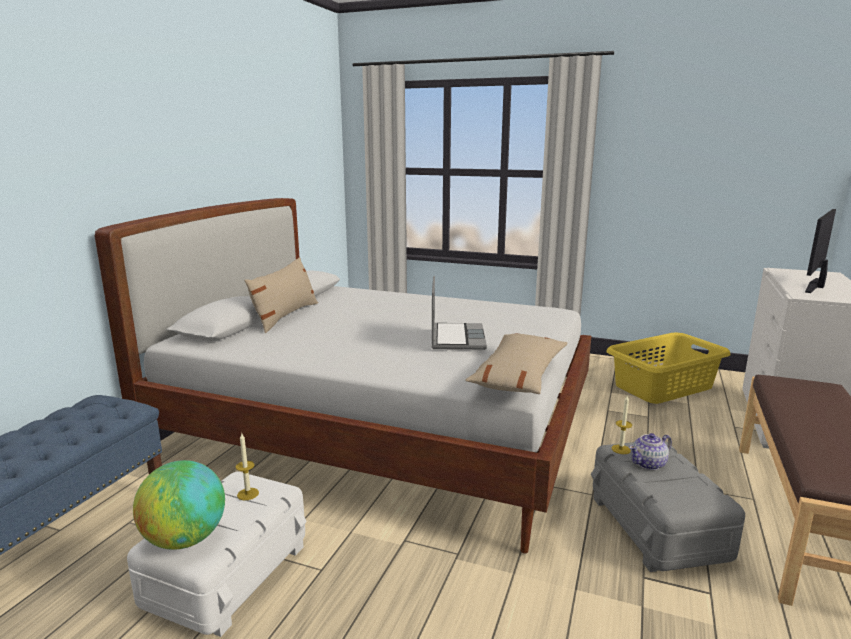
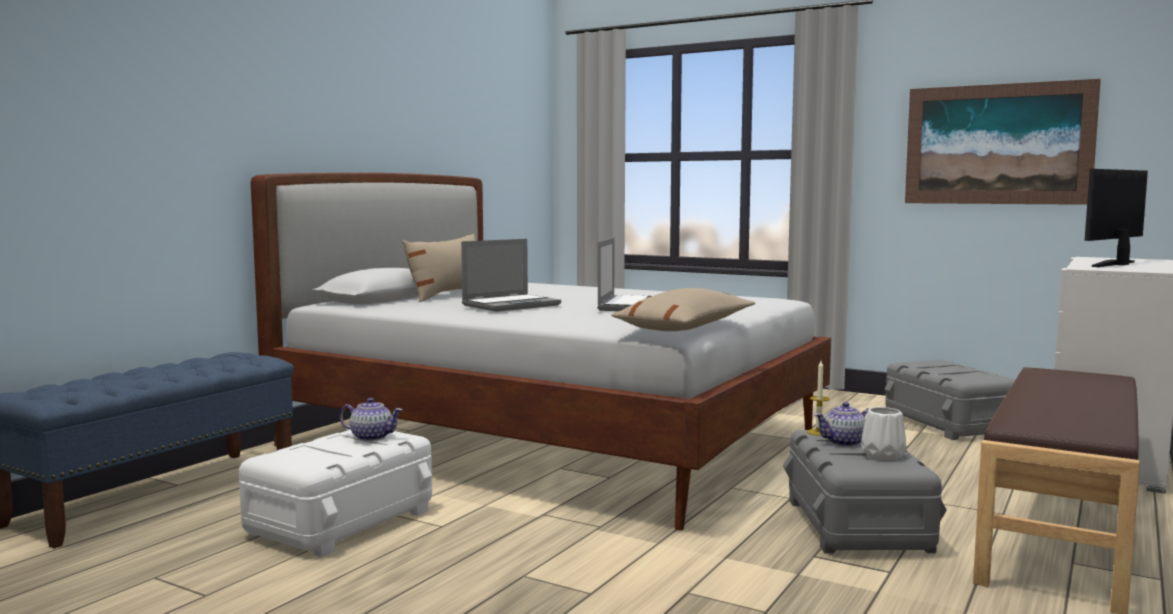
camera: 10 degrees right, 10 degrees down
globe [133,460,225,550] -> none
candle [236,434,259,500] -> teapot [339,398,403,441]
yellow laundry basket [606,333,731,404] -> grey storage box [885,360,1016,440]
none -> laptop [461,239,561,312]
none -> white vase [861,407,906,460]
none -> picture [905,79,1101,205]

